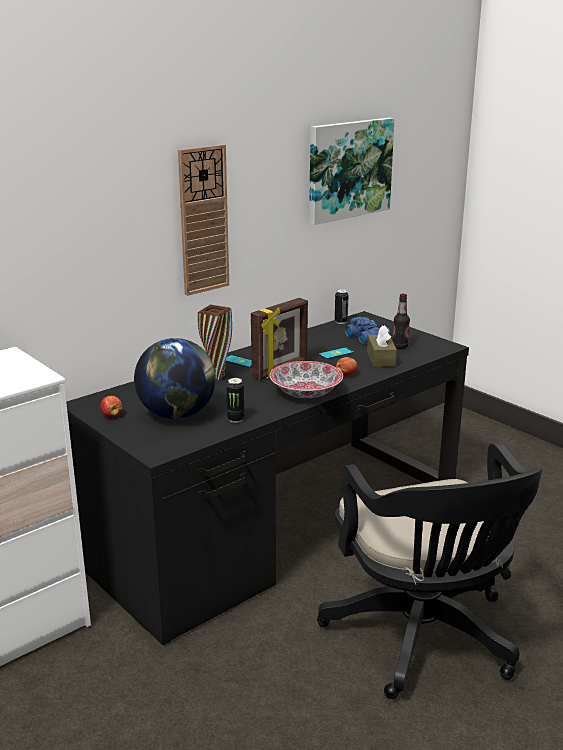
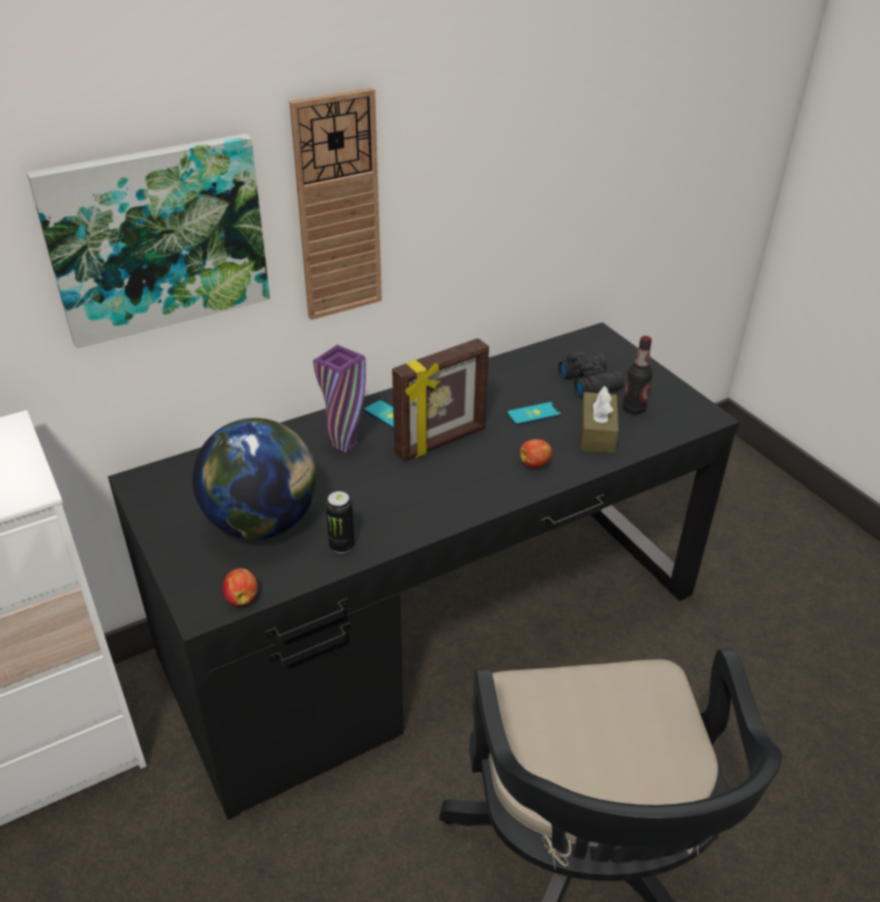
camera: 10 degrees right, 15 degrees up
apple [100,396,122,417] -> apple moved to [223,568,258,606]
brown vase [198,305,232,380] -> purple vase [313,345,366,453]
bowl [270,361,343,398] -> none
picture [309,118,395,225] -> picture moved to [27,134,270,349]
can [335,289,349,324] -> none
blue binoculars [345,317,390,344] -> black binoculars [558,352,624,398]

